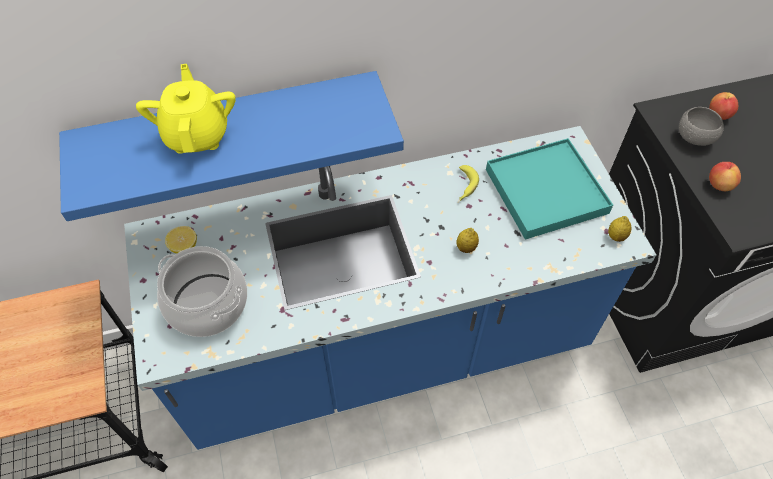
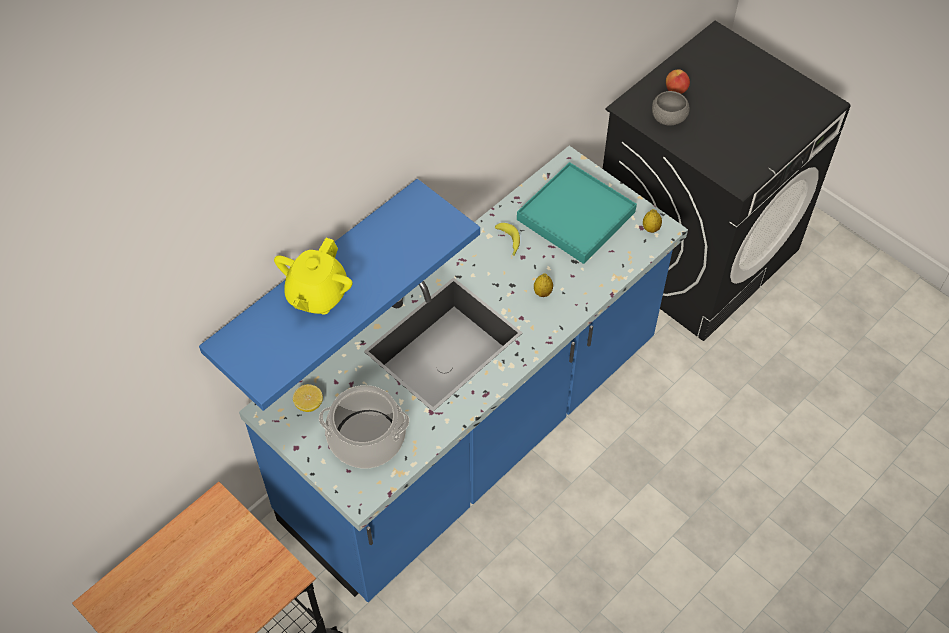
camera: 30 degrees left, 0 degrees up
yellow teapot [136,64,236,154] -> yellow teapot turned 120 degrees counterclockwise [274,238,352,314]
apple [709,162,741,191] -> none

